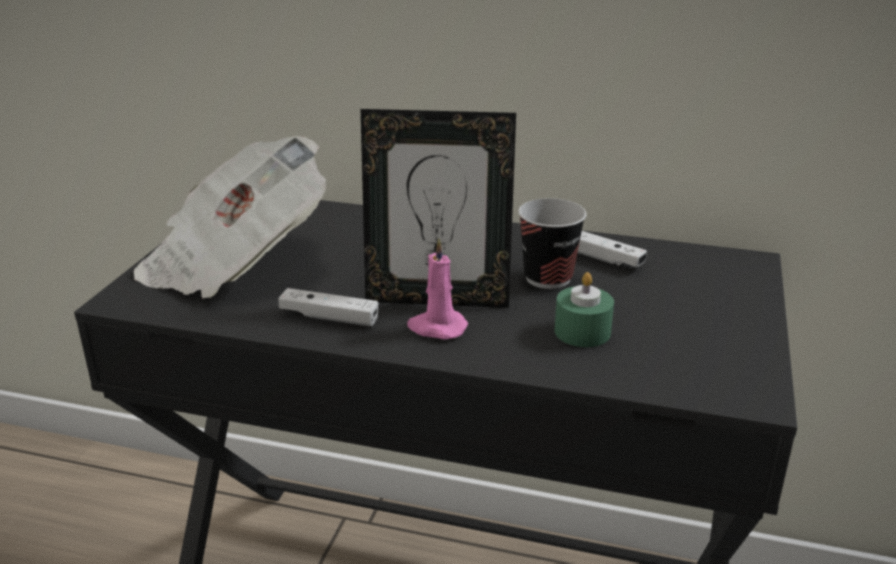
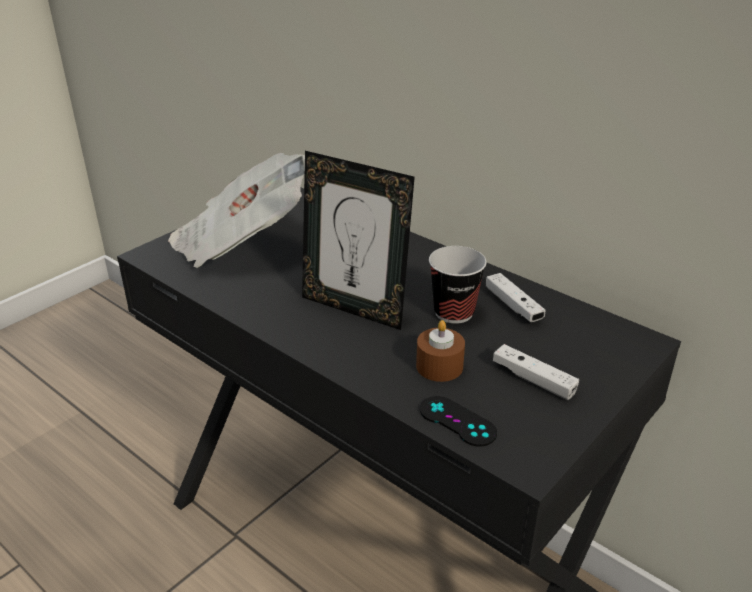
camera: 25 degrees right, 5 degrees up
white game controller [278,288,378,326] -> white game controller moved to [493,344,579,400]
pink candle [407,238,468,339] -> none
green candle [555,272,614,347] -> brown candle [416,320,465,382]
none -> black game controller [420,396,497,446]

